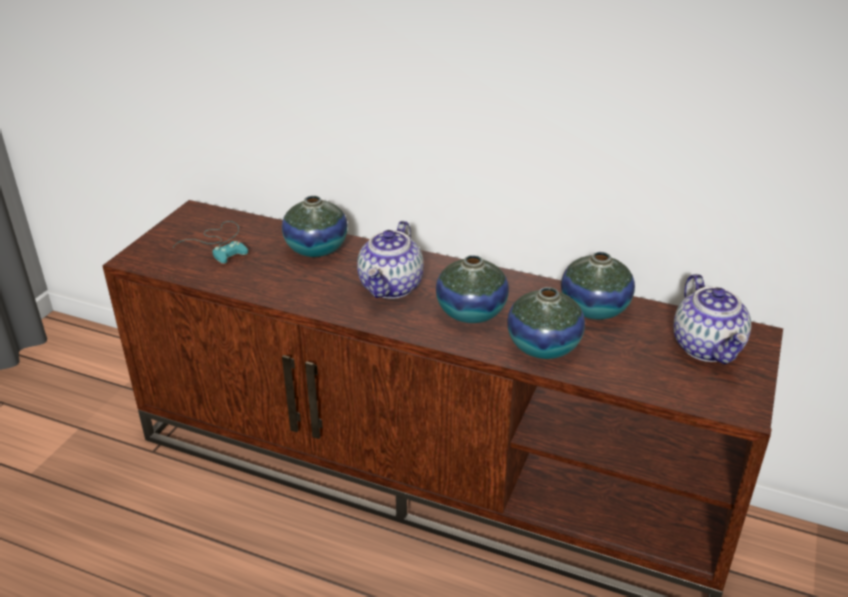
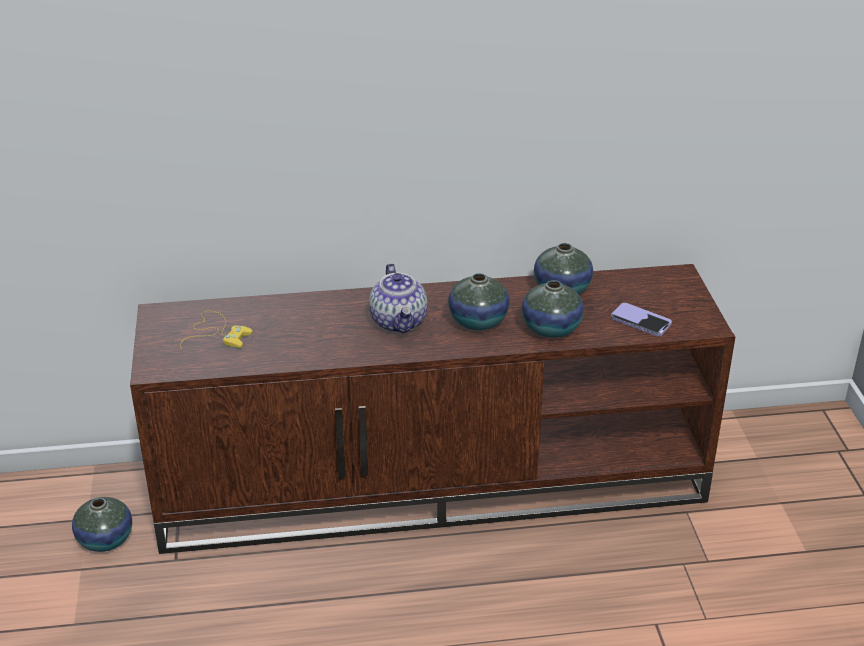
camera: 30 degrees left, 0 degrees up
turquoise game controller [173,221,248,264] -> yellow game controller [180,311,253,349]
vase [282,196,348,257] -> vase moved to [72,497,132,552]
teapot [673,274,751,364] -> none
none -> phone [611,303,672,337]

